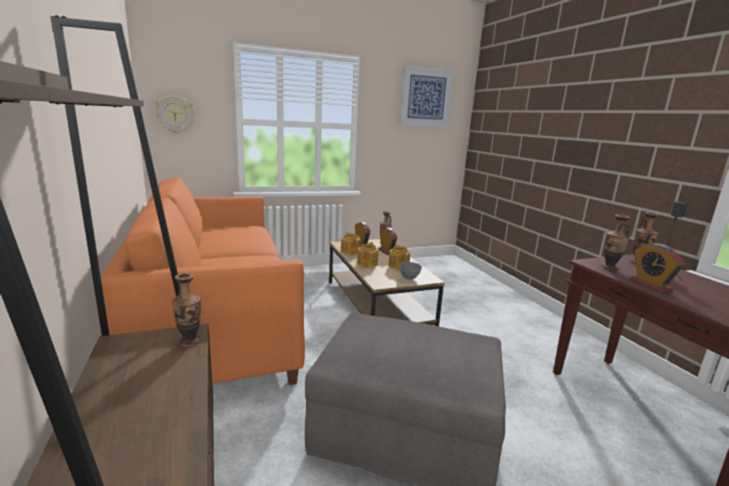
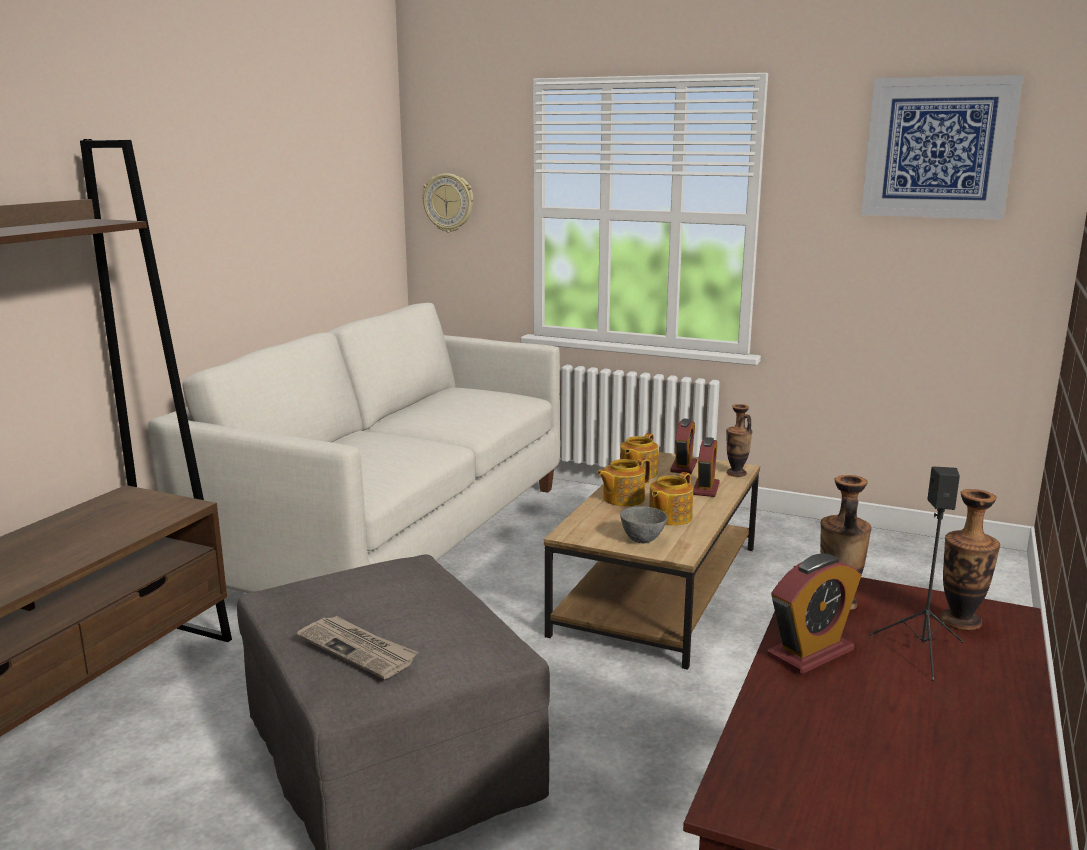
camera: 45 degrees right, 0 degrees up
orange sofa [101,178,305,385] -> white sofa [148,303,560,593]
vase [172,273,201,347] -> none
alarm clock [629,244,685,293] -> alarm clock turned 150 degrees counterclockwise [767,554,861,675]
none -> newspaper [297,616,418,679]

